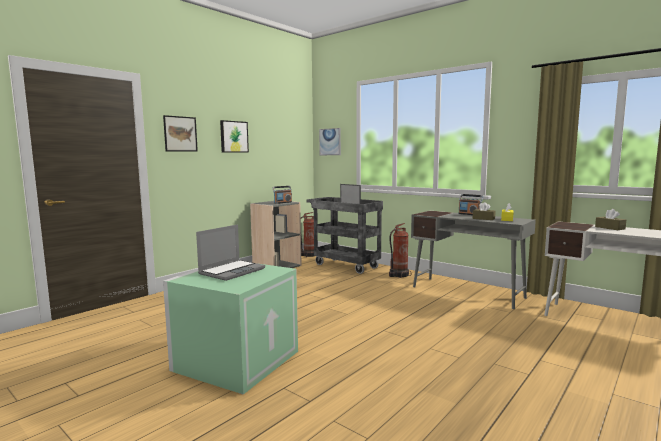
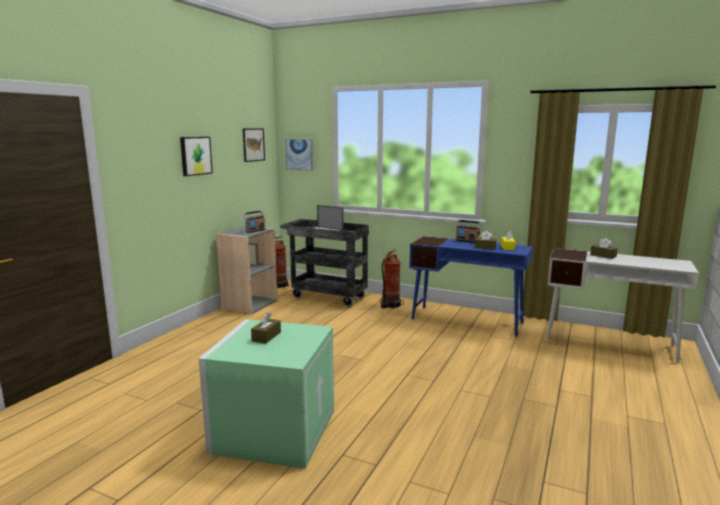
camera: 15 degrees left, 5 degrees up
picture [163,115,198,151] -> picture moved to [243,128,265,162]
laptop [196,224,265,281] -> brown tissue box [251,312,281,344]
grey desk [411,211,536,309] -> blue desk [409,236,533,337]

